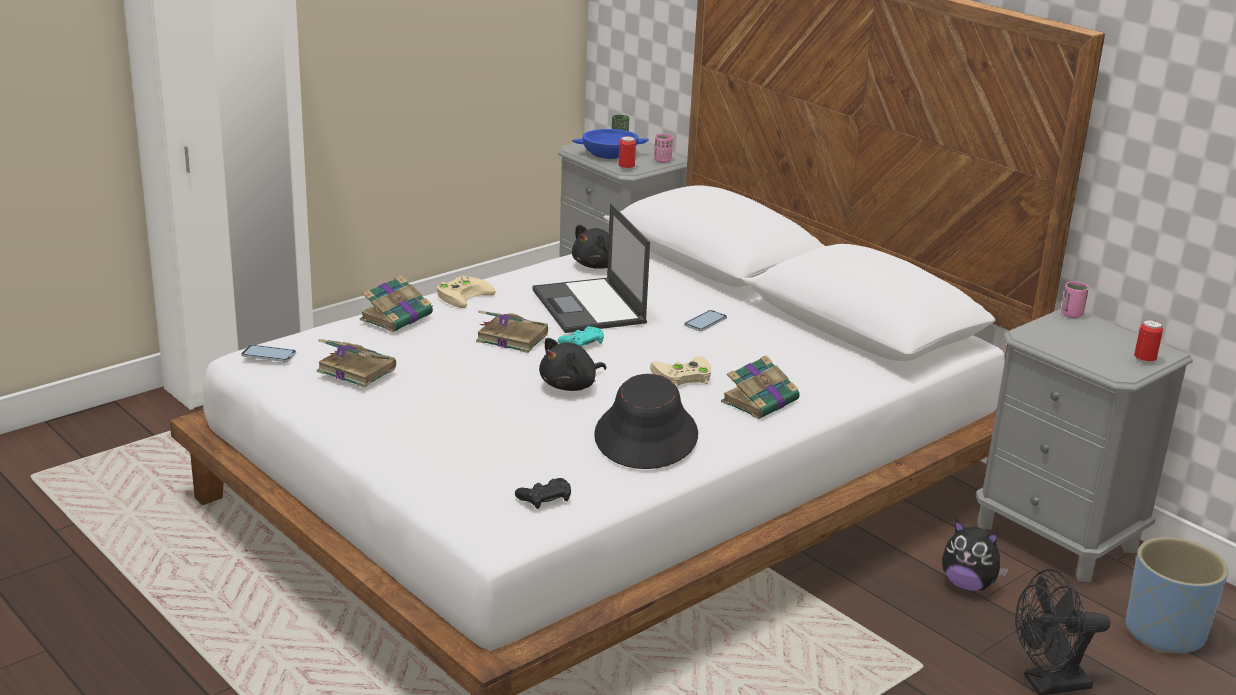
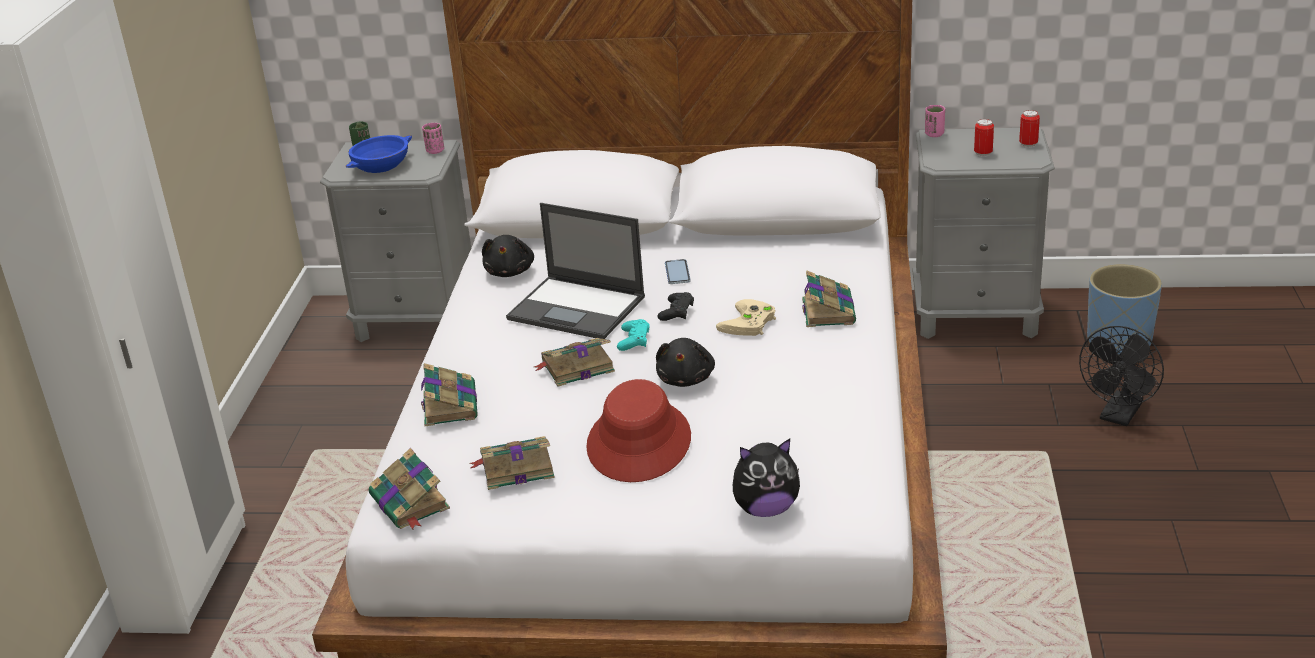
camera: 40 degrees left, 5 degrees up
phone [241,345,296,362] -> book [369,448,450,529]
beige game controller [437,276,496,308] -> none
black game controller [515,478,571,509] -> black game controller moved to [658,292,694,321]
black hat [594,374,698,469] -> none
can [618,136,636,171] -> can moved to [974,119,994,157]
plush toy [942,519,1009,591] -> plush toy moved to [733,439,800,517]
none -> red hat [586,379,691,482]

